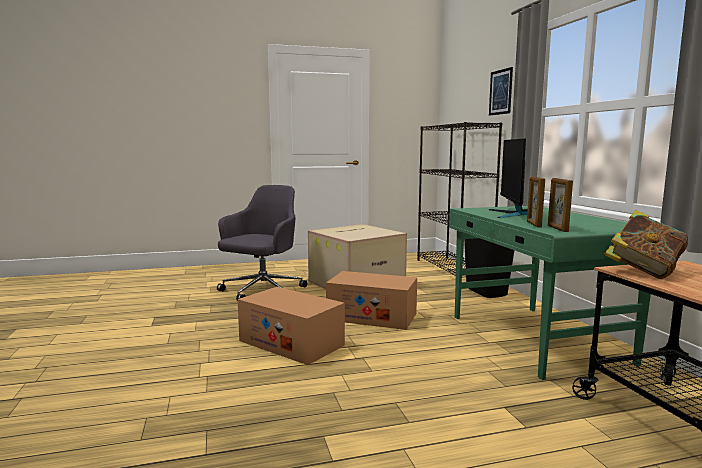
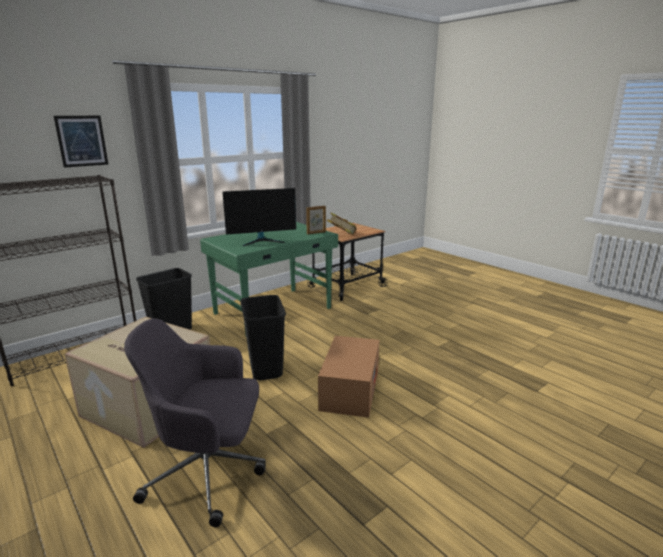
camera: 115 degrees left, 10 degrees up
cardboard box [326,271,417,330] -> black trash can [240,295,286,380]
picture frame [527,176,545,227] -> none

